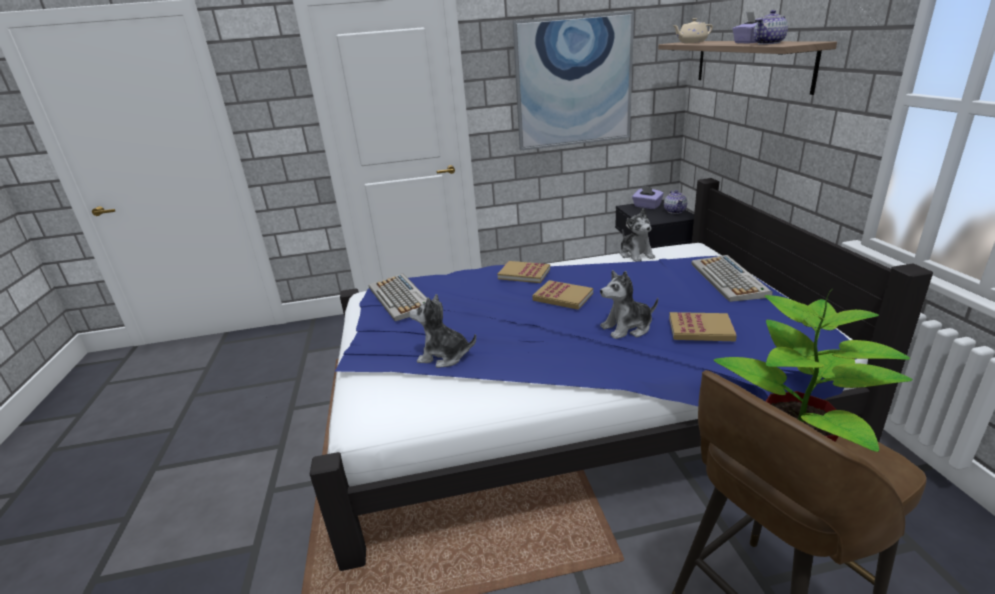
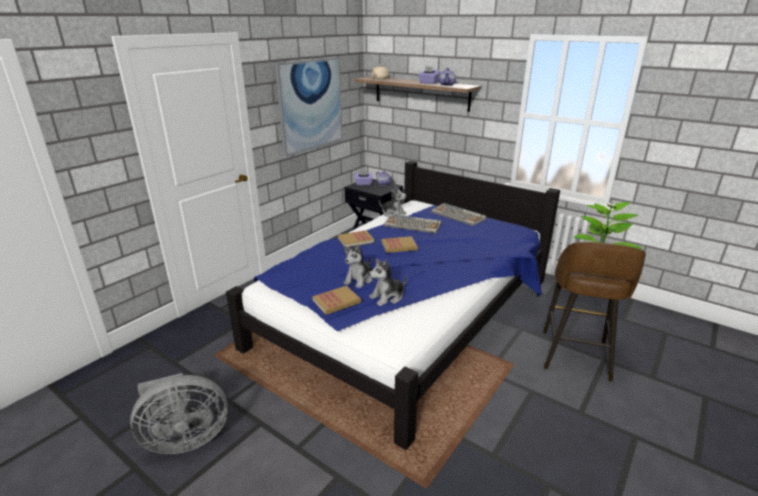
camera: 45 degrees left, 0 degrees up
keyboard [368,273,427,321] -> keyboard moved to [384,214,442,233]
plush toy [600,270,658,339] -> plush toy moved to [344,244,373,288]
book [669,312,737,341] -> book moved to [312,286,361,315]
none -> grey fan [130,373,228,454]

